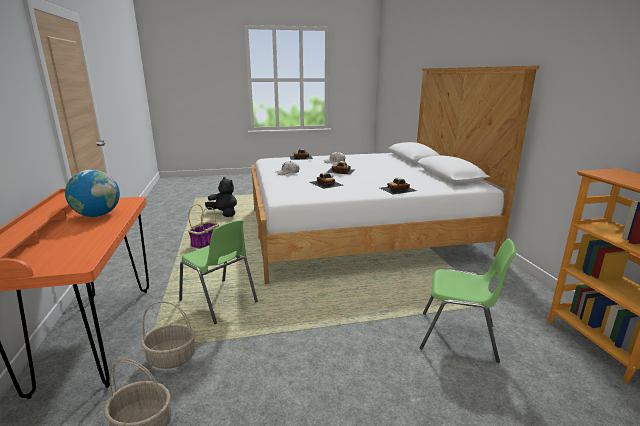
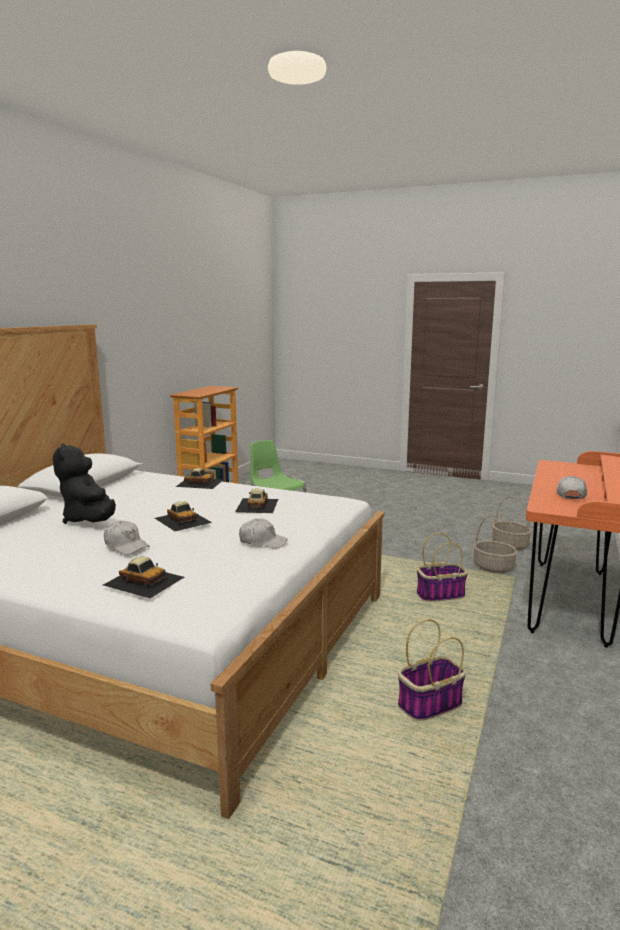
camera: 145 degrees left, 5 degrees down
globe [65,170,120,217] -> white cap [557,476,587,499]
green chair [179,220,258,324] -> basket [417,533,468,602]
black plush toy [205,177,237,217] -> black plush toy moved to [53,443,116,524]

